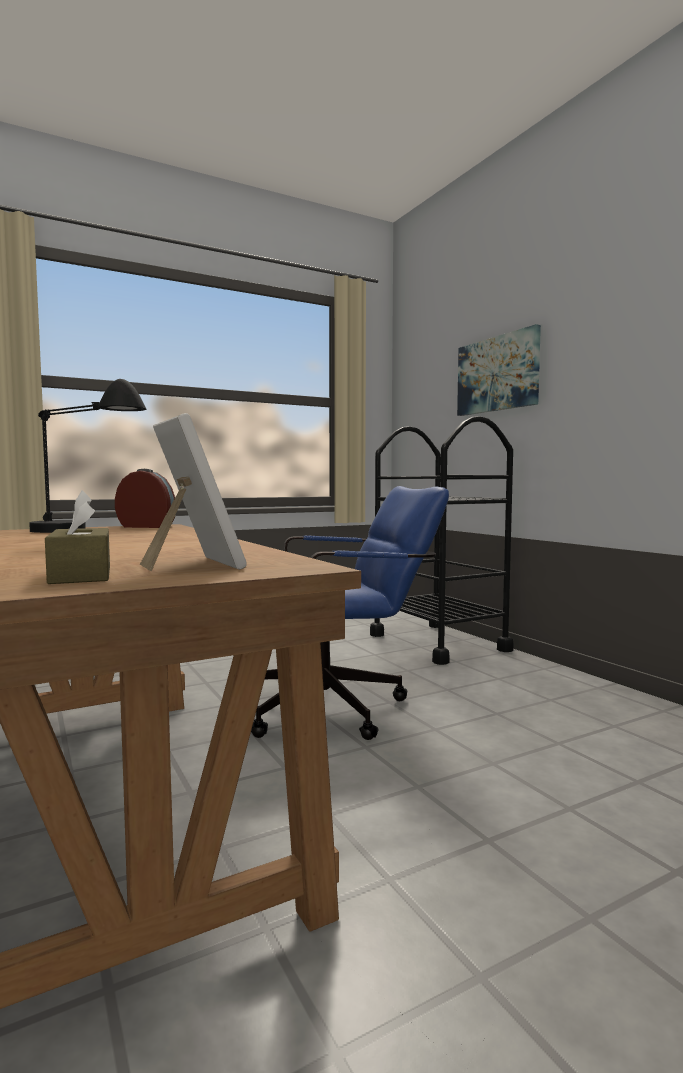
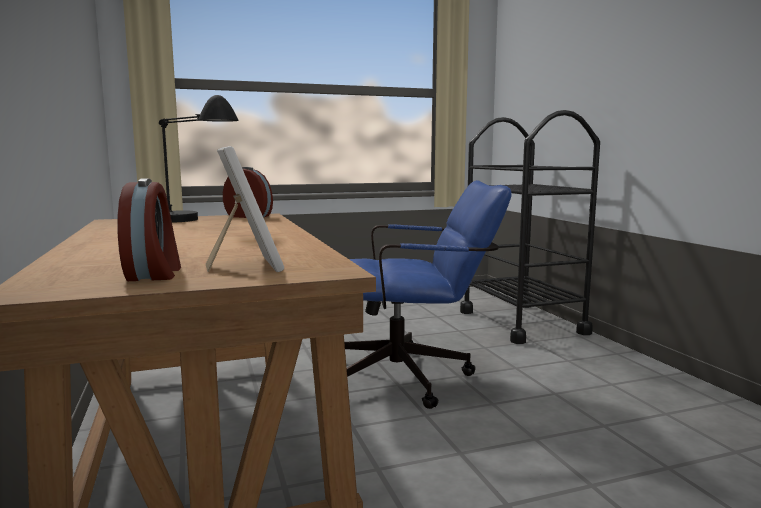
camera: 10 degrees right, 5 degrees up
brown tissue box [45,490,110,584] -> alarm clock [117,179,181,281]
picture [457,324,541,416] -> none

